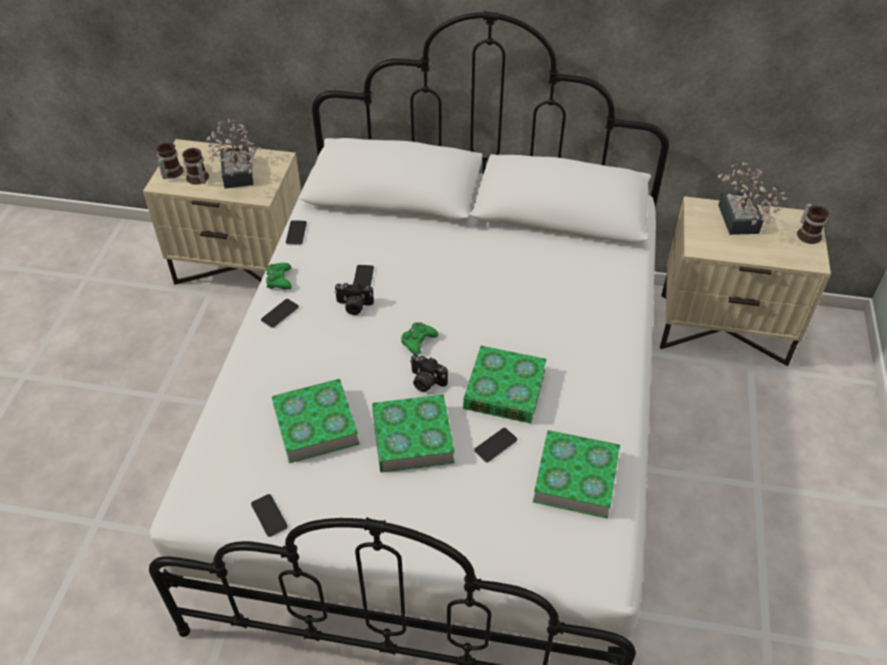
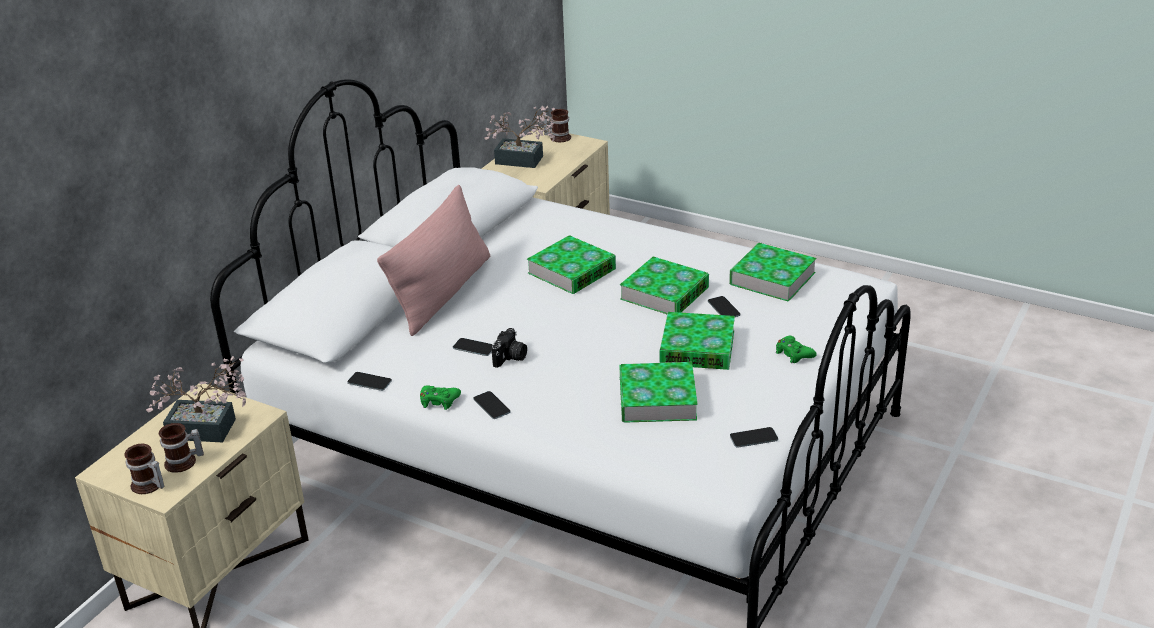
camera: 70 degrees left, 15 degrees down
green game controller [401,322,439,354] -> green game controller moved to [776,336,817,363]
camera [410,354,448,392] -> none
none -> pink pillow [377,185,490,336]
none -> book [527,235,616,294]

